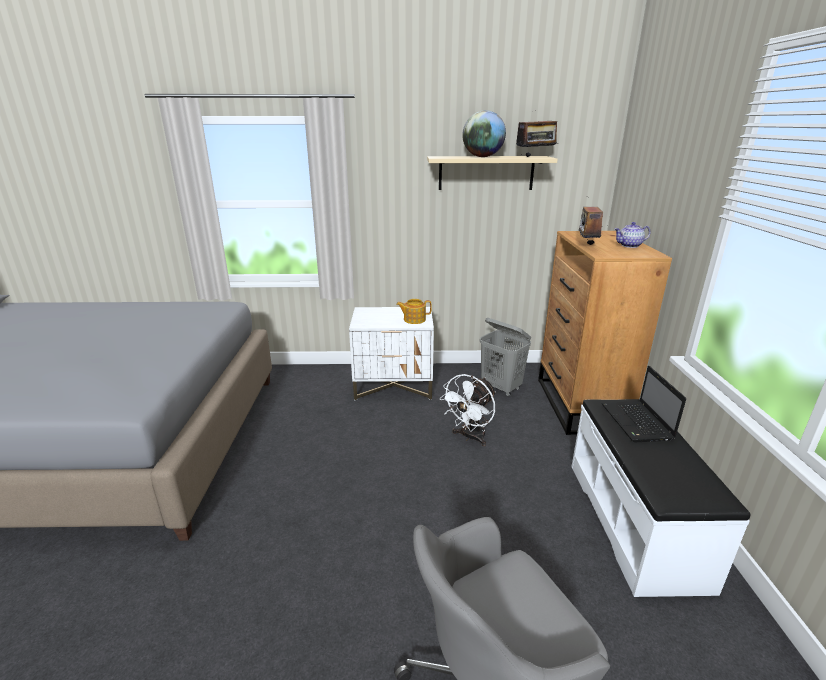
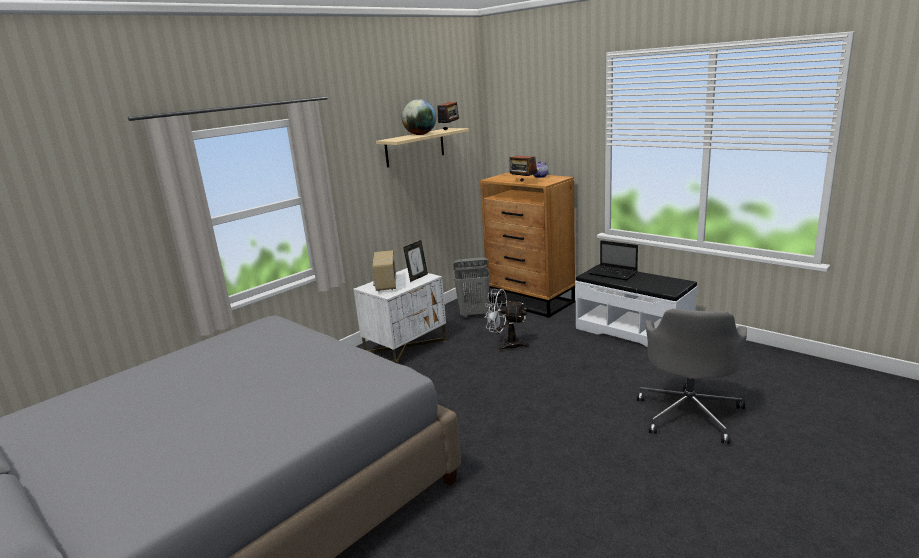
camera: 45 degrees left, 5 degrees down
teapot [396,299,432,324] -> picture frame [403,240,428,282]
white fan [440,374,496,446] -> white fan turned 120 degrees clockwise [484,289,529,351]
none -> radio [372,250,396,292]

